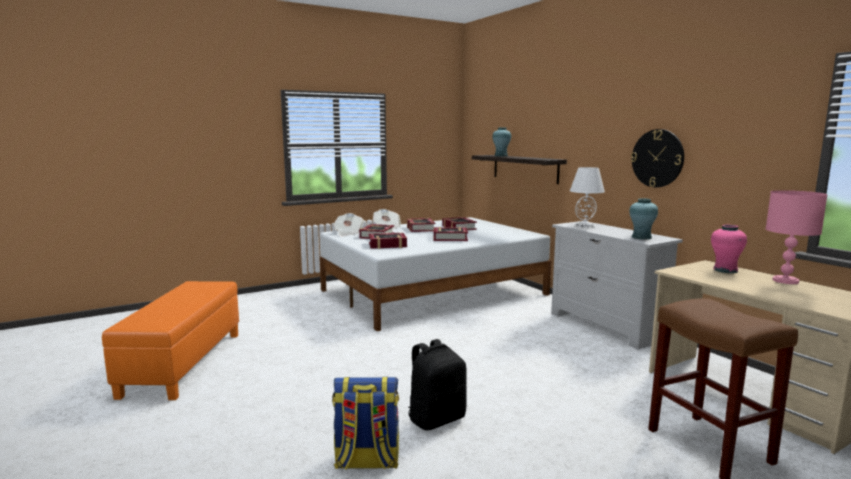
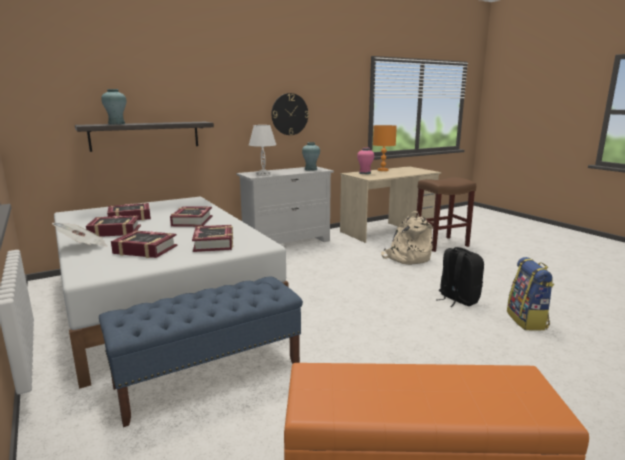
camera: 90 degrees left, 5 degrees up
newspaper [333,213,364,236] -> none
pink table lamp [766,190,828,284] -> orange table lamp [373,125,397,171]
none -> blue bench [99,276,303,427]
none -> beige backpack [381,211,433,265]

